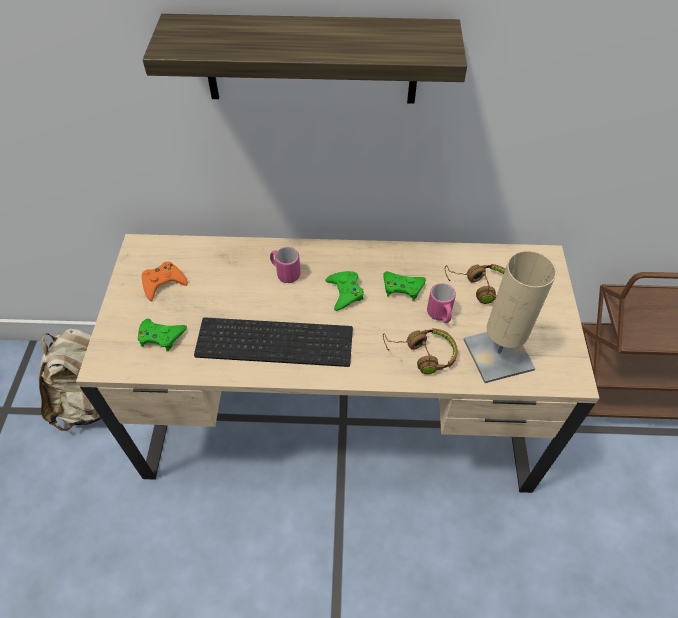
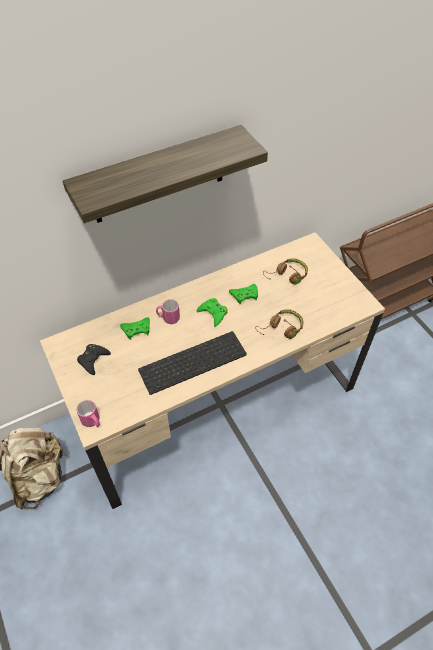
camera: 30 degrees left, 0 degrees up
green game controller [138,319,187,351] -> green game controller moved to [120,317,150,340]
orange game controller [142,262,188,301] -> black game controller [77,344,111,375]
pink mug [427,283,456,323] -> pink mug moved to [76,400,100,427]
beige table lamp [464,251,556,383] -> none

